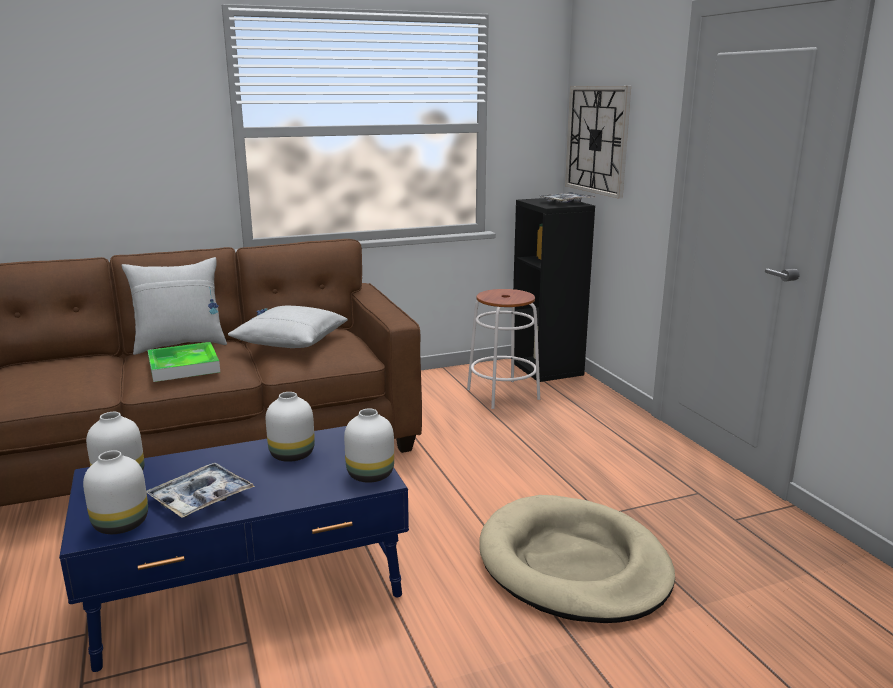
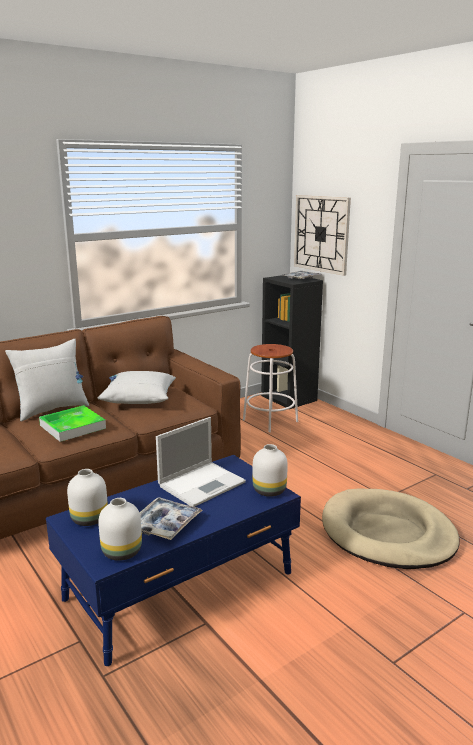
camera: 15 degrees left, 0 degrees up
white vase [266,392,315,462] -> laptop [156,417,246,507]

